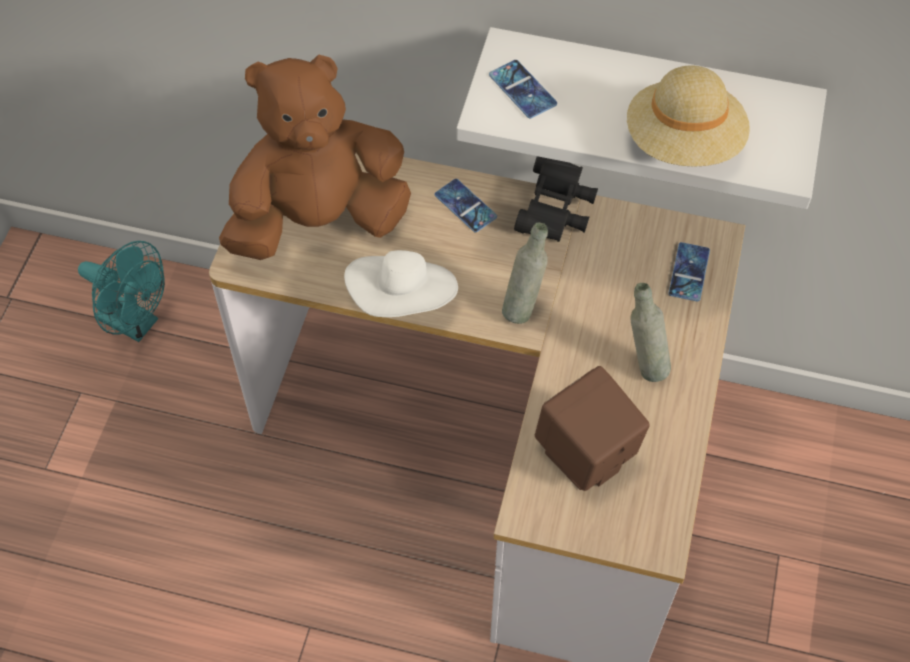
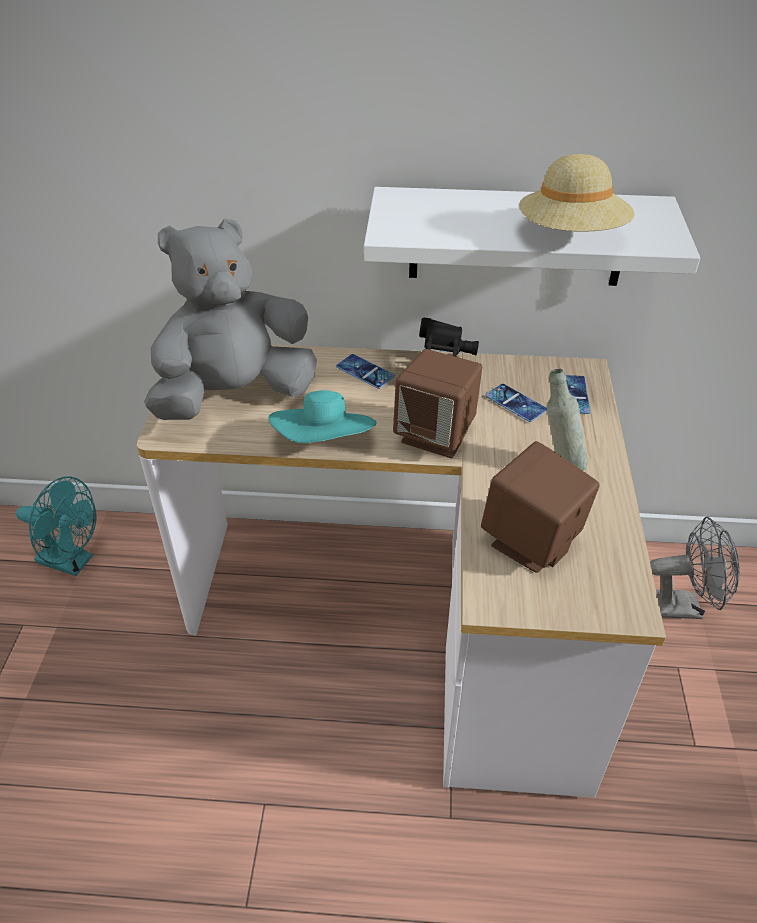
camera: 10 degrees left, 15 degrees down
brown plush toy [219,54,411,260] -> grey plush toy [144,219,317,420]
white hat [344,250,458,317] -> turquoise hat [268,390,377,443]
phone [489,60,557,118] -> phone moved to [485,384,547,422]
grey bottle [502,222,548,324] -> brown speaker [393,349,482,458]
none -> grey fan [650,516,740,619]

